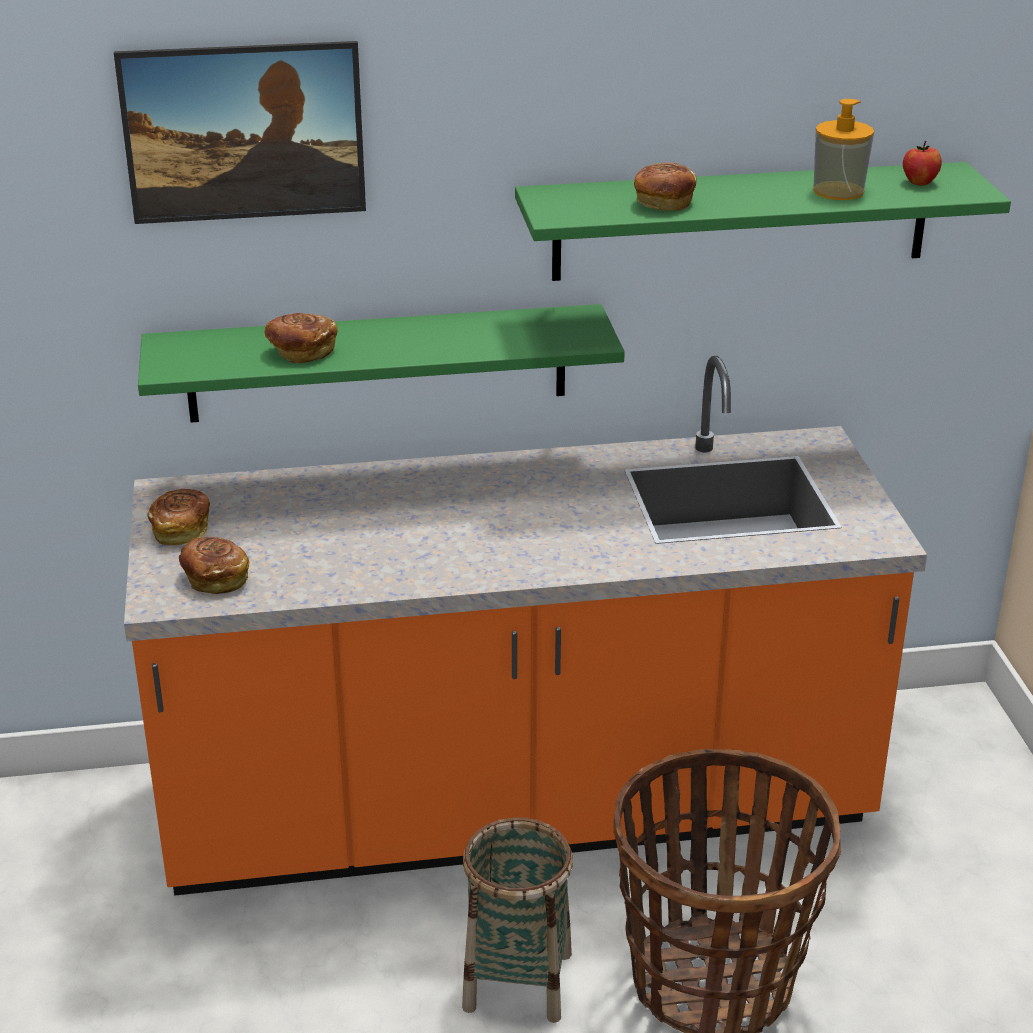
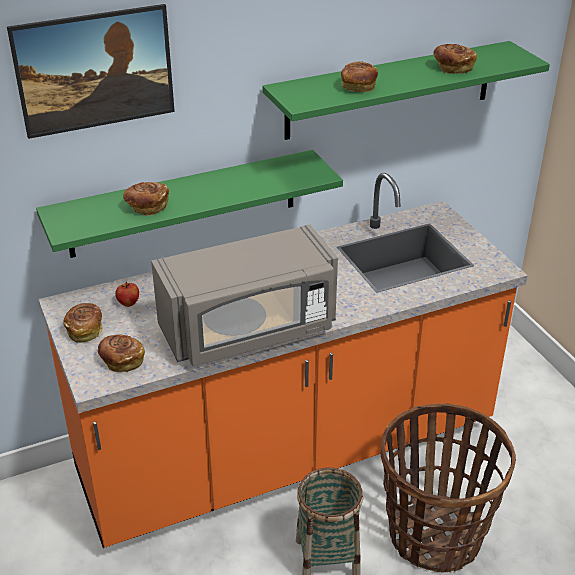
camera: 15 degrees left, 5 degrees up
soap dispenser [813,99,874,200] -> bread [433,44,477,74]
apple [903,141,942,185] -> apple moved to [115,282,139,307]
none -> grey microwave [151,224,338,366]

